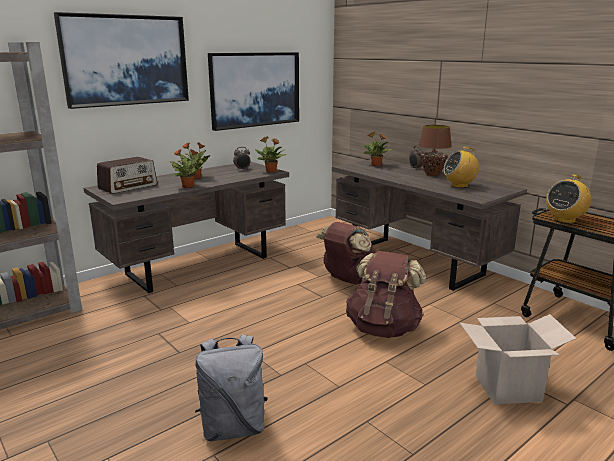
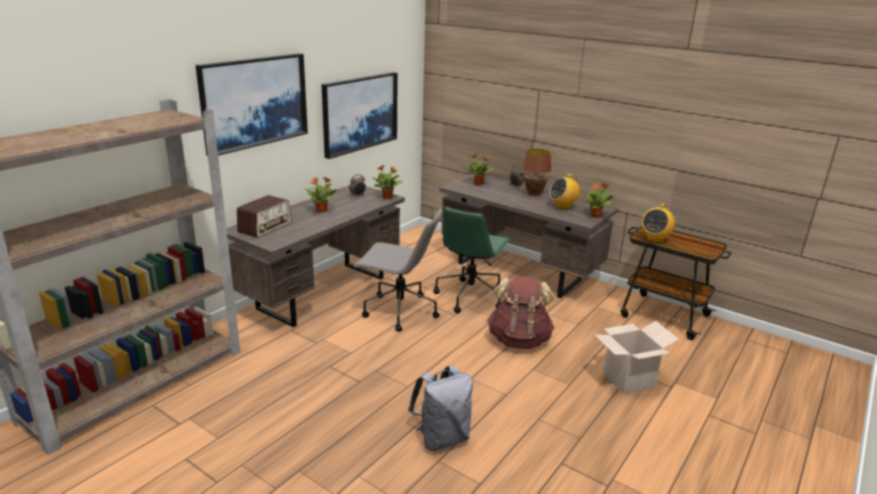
camera: 15 degrees left, 5 degrees up
potted plant [169,148,204,188] -> potted plant moved to [583,182,616,217]
brown backpack [316,222,377,284] -> green office chair [433,207,511,313]
none -> grey office chair [354,209,443,332]

